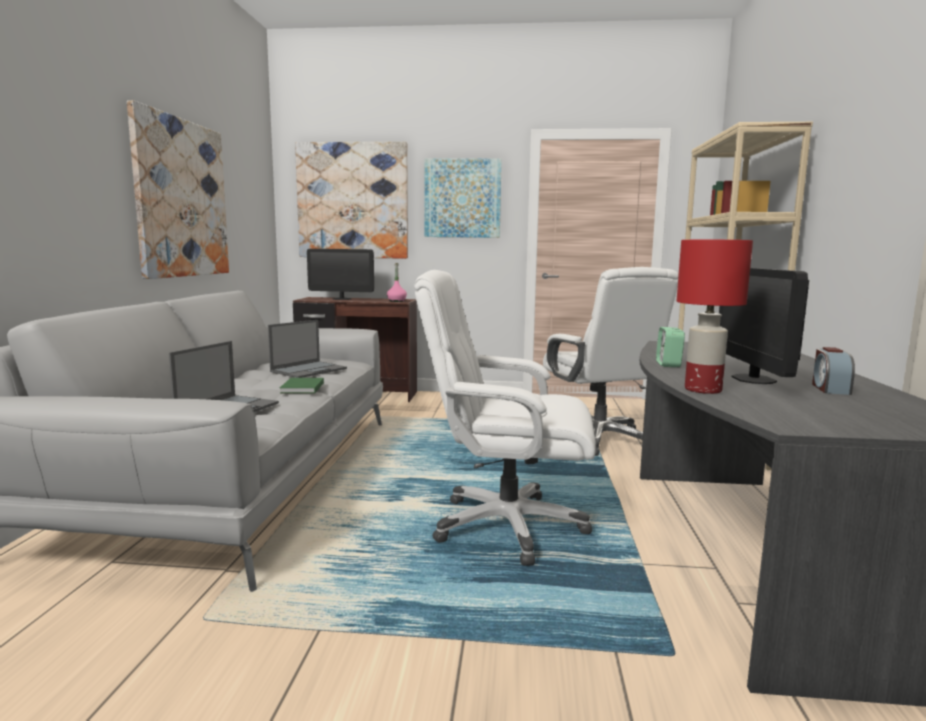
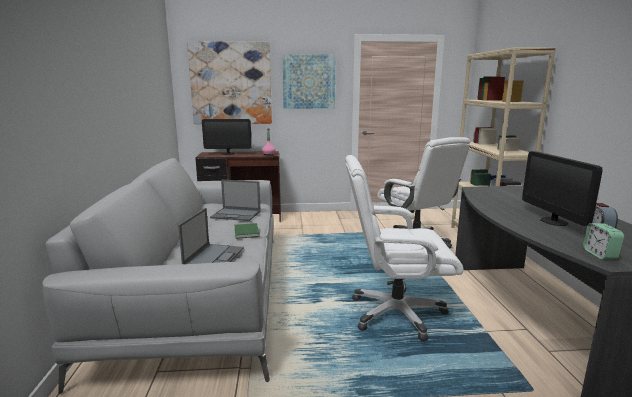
camera: 10 degrees left, 5 degrees up
picture [127,100,229,279] -> none
laptop [268,320,347,378] -> laptop turned 75 degrees clockwise [210,180,261,221]
alarm clock [656,327,685,367] -> alarm clock moved to [583,223,624,260]
red table lamp [677,240,753,394] -> none

